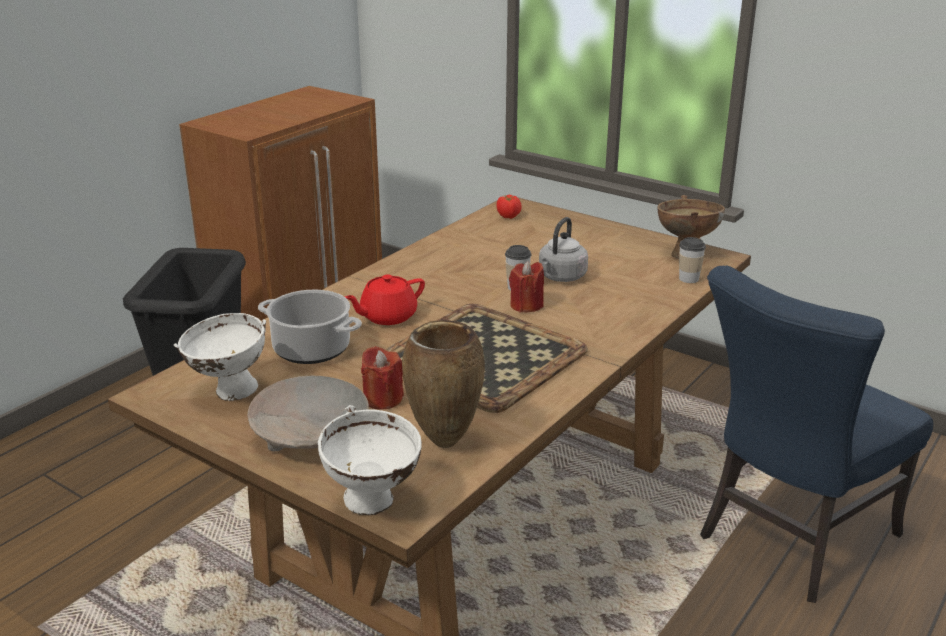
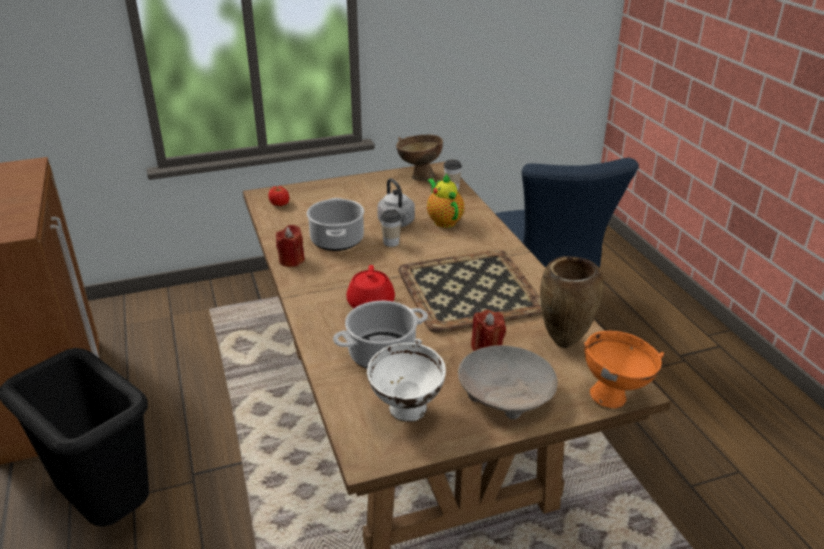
camera: 55 degrees left, 5 degrees up
white bowl [318,405,422,515] -> orange bowl [584,331,665,409]
red candle [509,261,544,313] -> red candle moved to [276,225,305,267]
none -> cooking pot [307,198,364,251]
none -> teapot [427,174,464,228]

